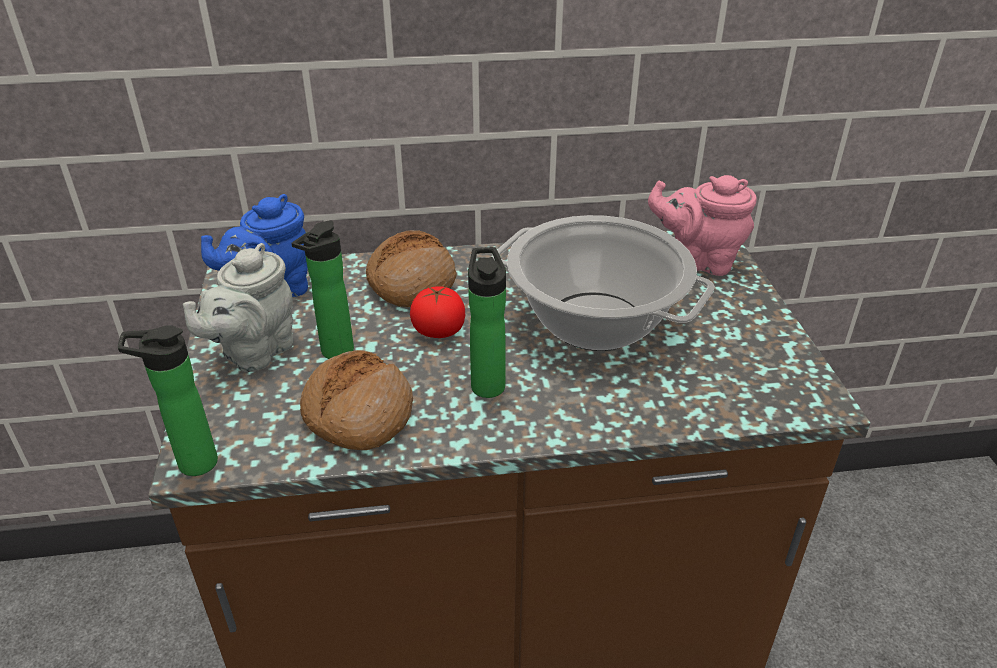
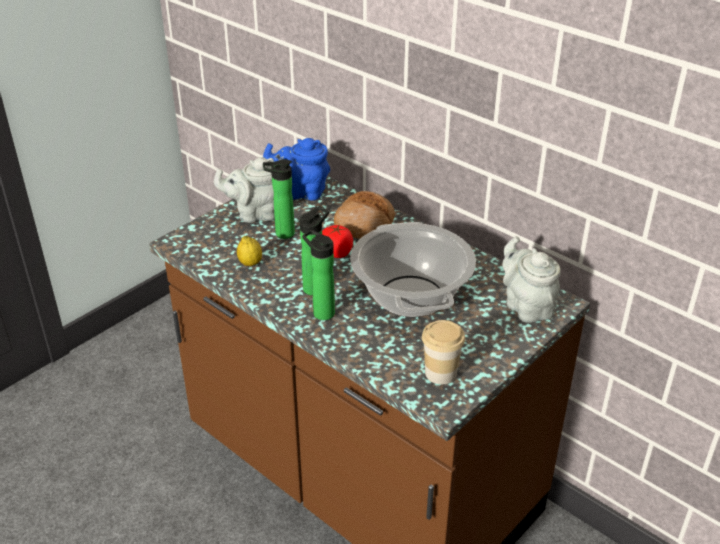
camera: 50 degrees right, 0 degrees up
bottle [118,325,218,476] -> bottle moved to [302,229,335,320]
bread [300,350,413,450] -> lemon [237,236,262,266]
pink teapot [648,175,757,276] -> grey teapot [502,236,561,323]
none -> cup [422,320,465,384]

